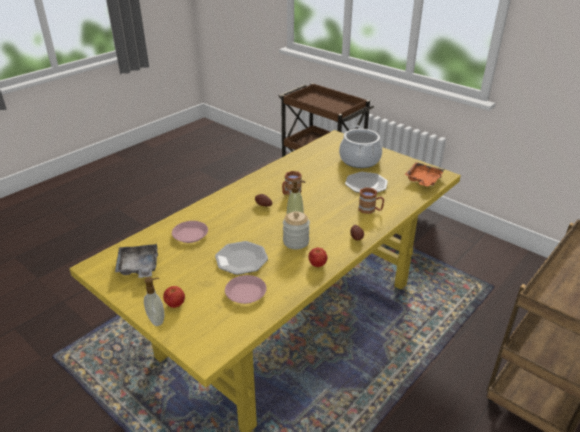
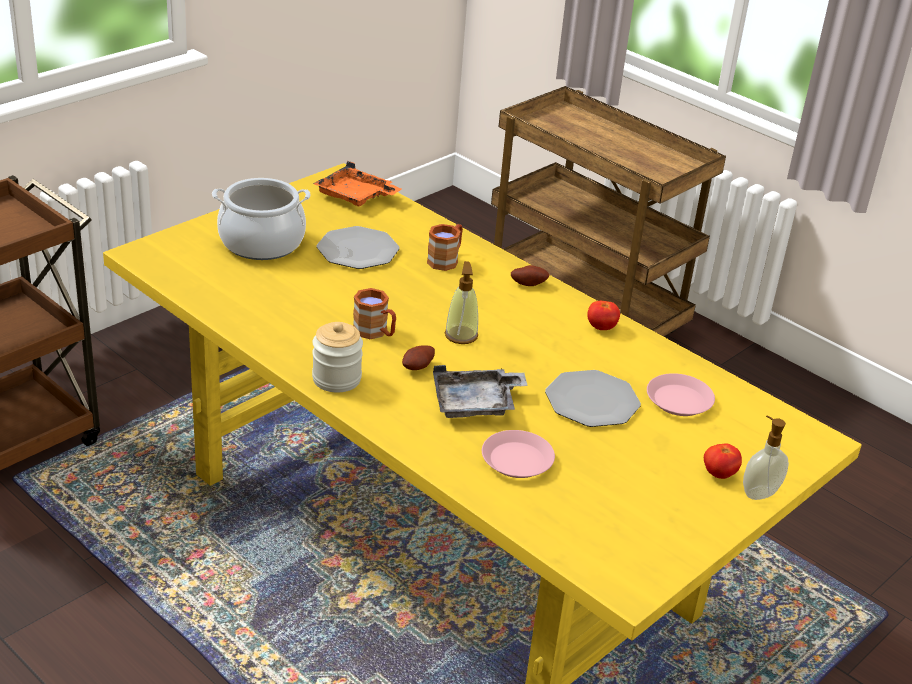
camera: 90 degrees left, 0 degrees up
grey tray [115,244,158,278] -> grey tray moved to [433,365,528,418]
jar [283,212,310,249] -> jar moved to [312,322,363,393]

